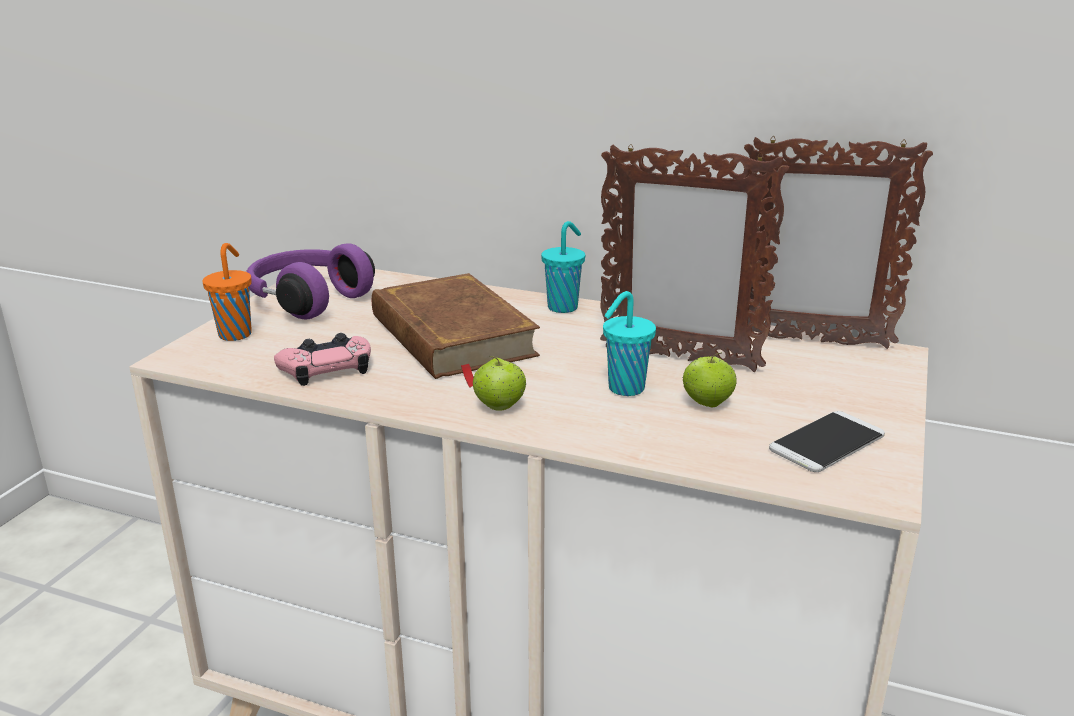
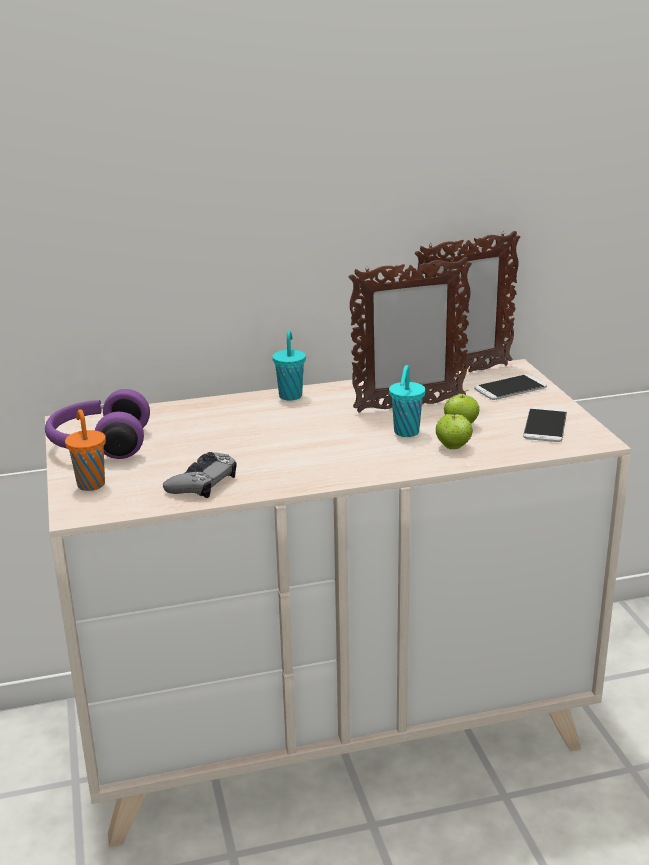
camera: 35 degrees left, 0 degrees up
pink game controller [274,333,371,386] -> grey game controller [163,452,237,498]
brown book [372,273,540,388] -> none
apple [473,356,526,410] -> apple moved to [436,413,473,449]
none -> phone [474,374,547,400]

